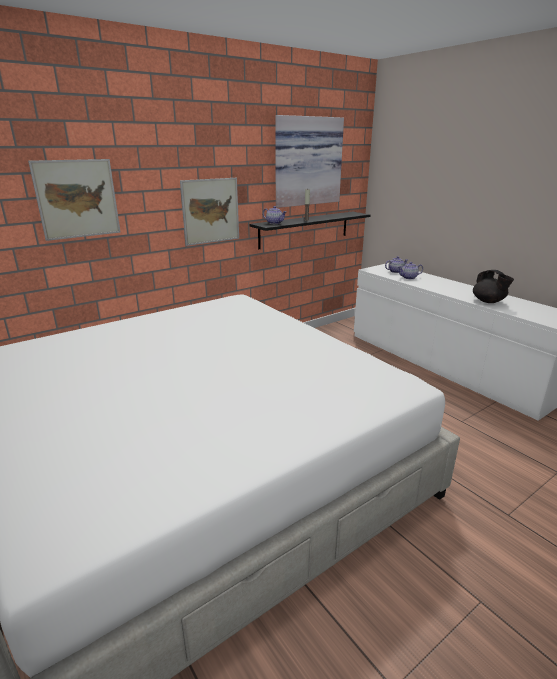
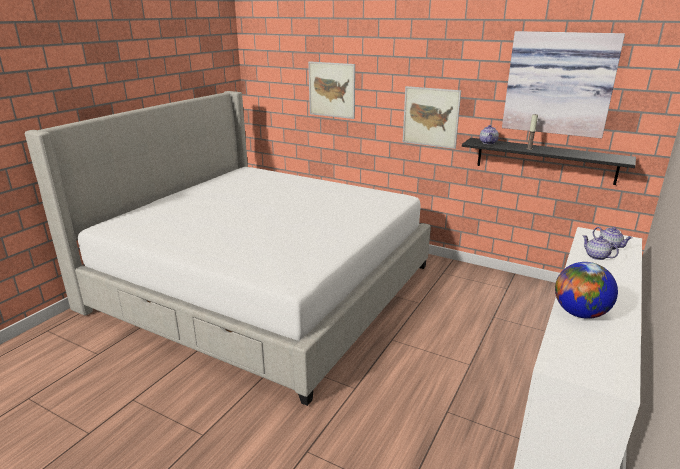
camera: 65 degrees right, 0 degrees up
black teapot [473,270,514,303] -> globe [555,262,618,319]

